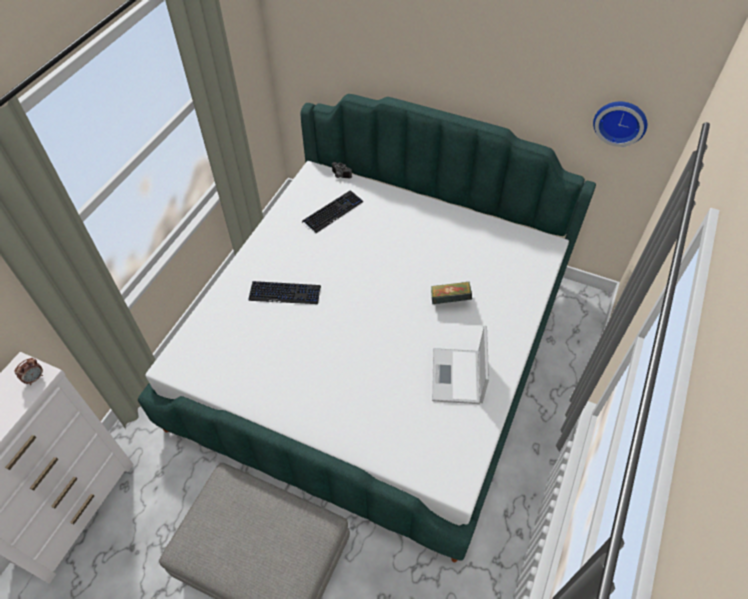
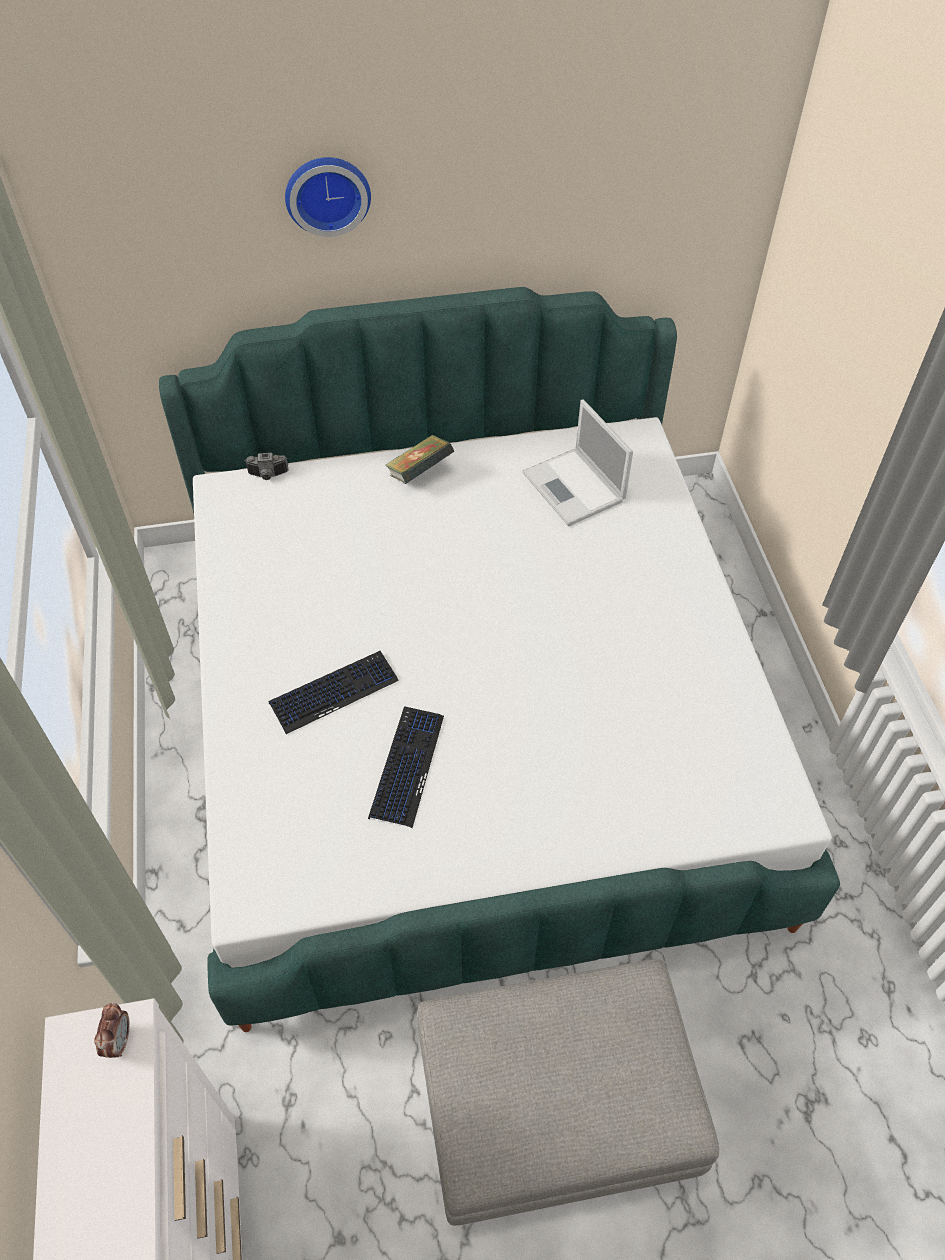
camera: 35 degrees left, 0 degrees up
keyboard [302,190,363,233] -> keyboard moved to [368,706,444,828]
book [431,282,472,304] -> book moved to [385,435,454,484]
laptop [432,325,489,404] -> laptop moved to [522,400,633,526]
wall clock [593,102,647,147] -> wall clock moved to [285,157,371,237]

